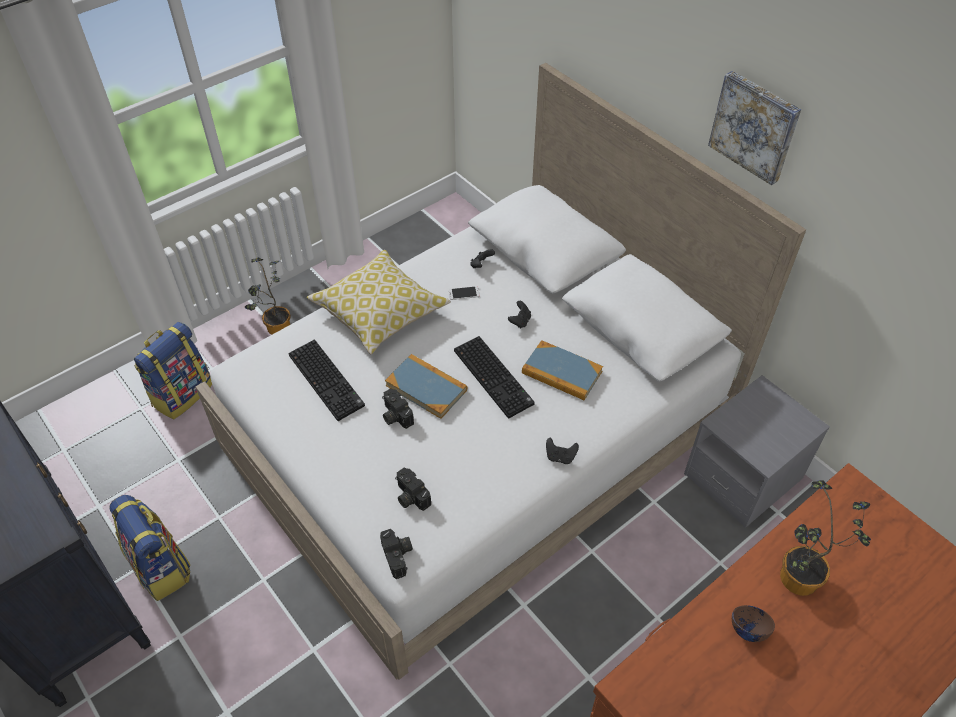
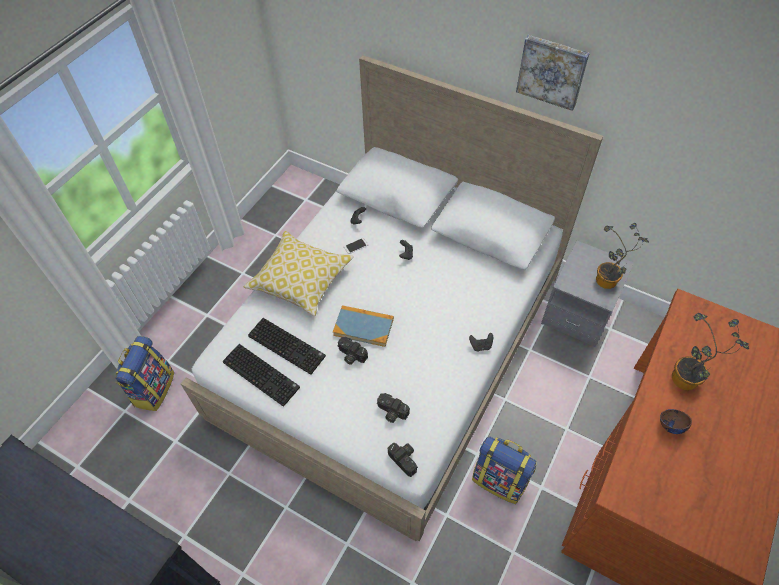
camera: 20 degrees left, 5 degrees up
backpack [109,495,190,601] -> backpack moved to [472,436,537,504]
potted plant [245,257,291,335] -> potted plant moved to [596,223,649,289]
keyboard [454,336,535,419] -> keyboard moved to [222,344,300,407]
book [522,340,603,400] -> none

